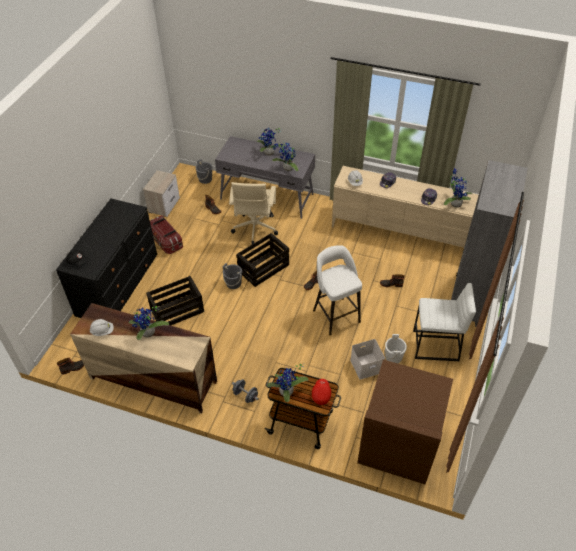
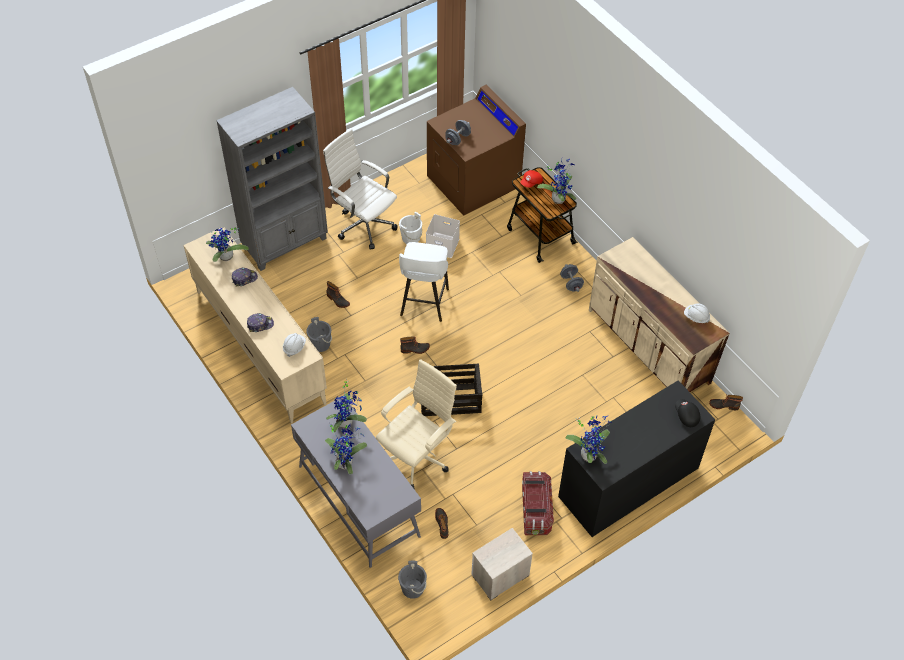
camera: 145 degrees left, 5 degrees up
potted plant [129,306,169,340] -> potted plant moved to [565,414,613,464]
crate [146,276,204,326] -> none
grey bucket [223,263,242,289] -> grey bucket moved to [306,317,332,352]
white stool [413,283,476,361] -> white office chair [323,129,398,250]
none -> grey dumbbell [445,120,471,145]

